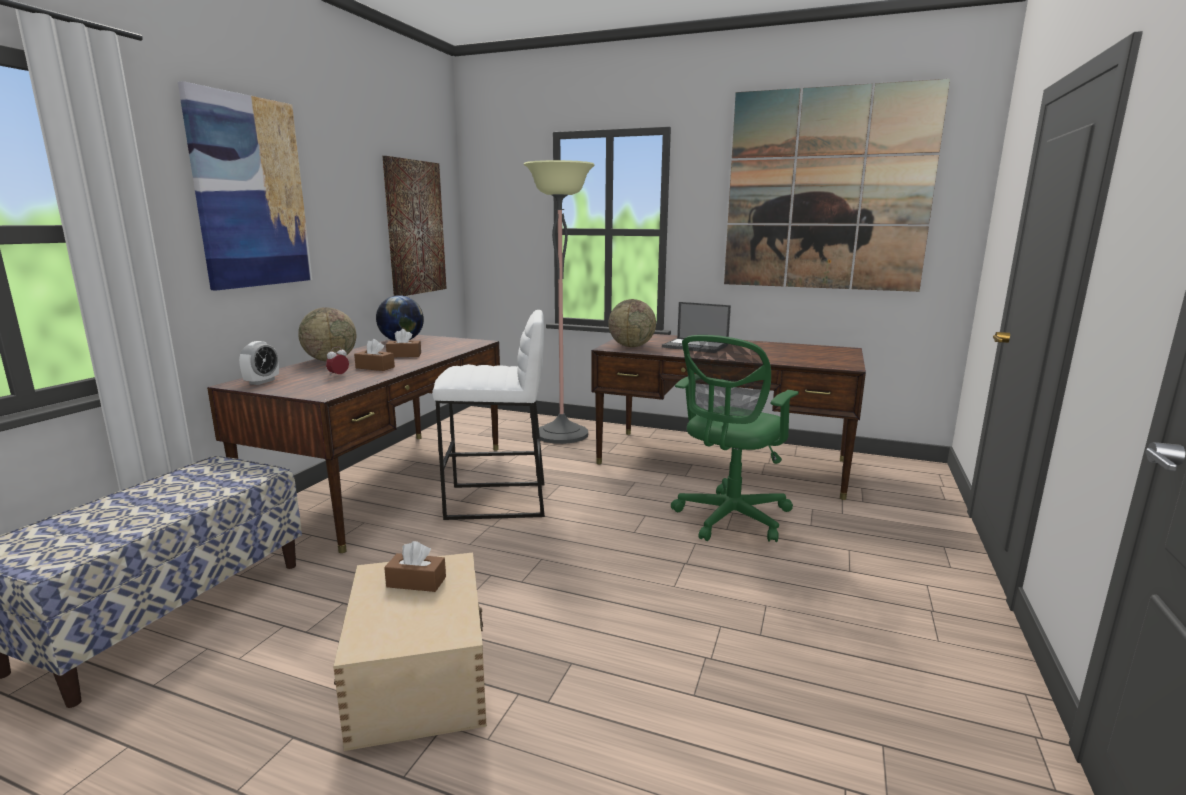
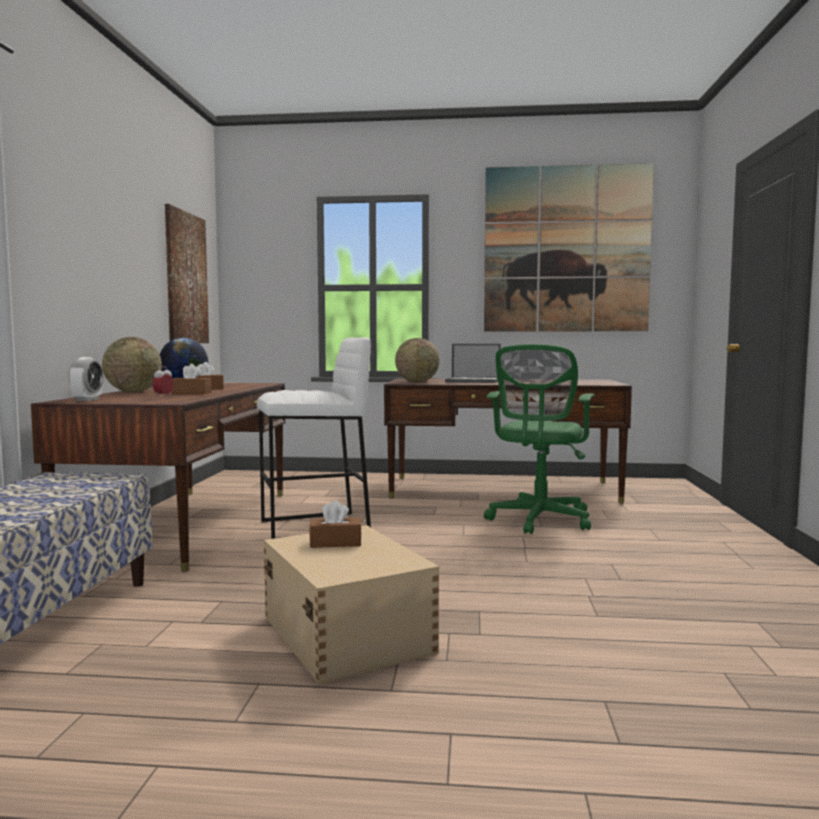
camera: 15 degrees left, 10 degrees down
picture [178,81,312,291] -> none
floor lamp [524,160,595,444] -> none

